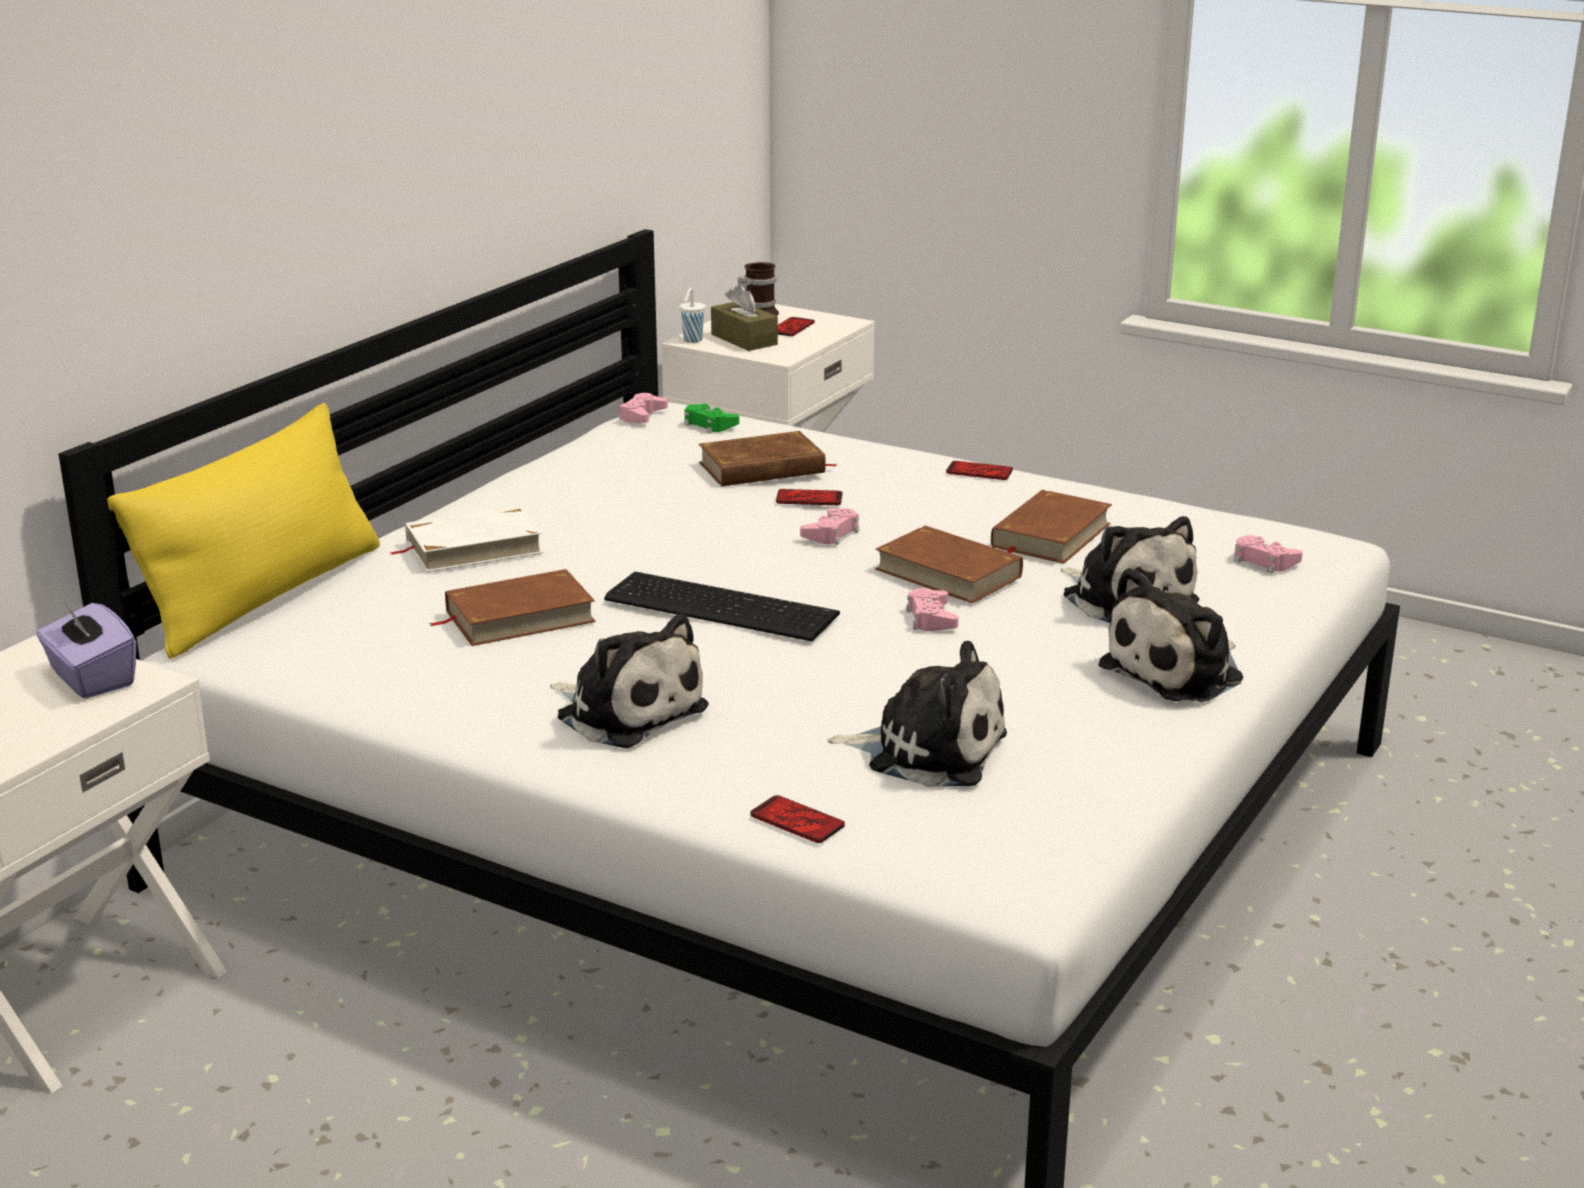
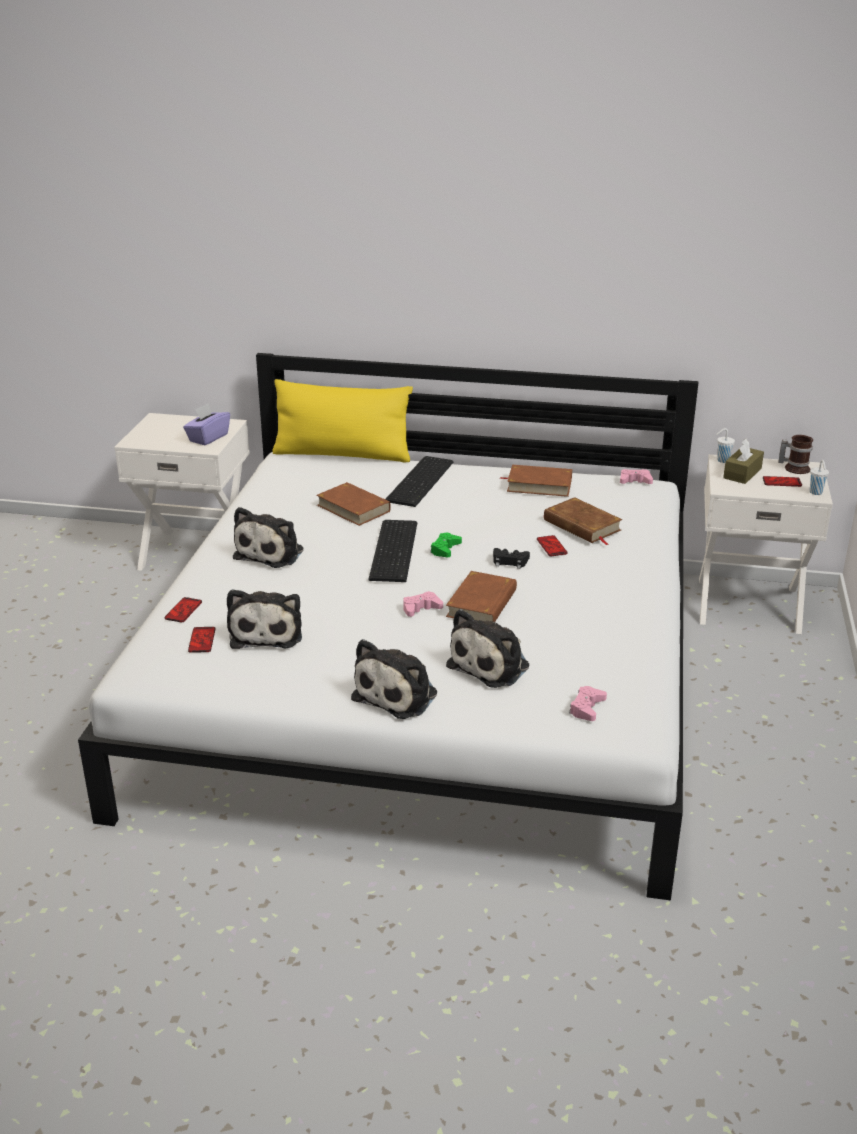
camera: 70 degrees right, 5 degrees up
white book [390,505,543,572] -> keyboard [385,456,453,507]
green game controller [684,403,739,433] -> green game controller moved to [430,533,462,557]
pink game controller [800,508,859,545] -> black game controller [493,548,530,569]
phone [946,461,1013,480] -> phone moved to [188,627,215,653]
brown book [991,490,1112,564] -> brown book moved to [500,465,572,497]
plush toy [1098,567,1243,702] -> plush toy turned 90 degrees counterclockwise [351,639,437,719]
none -> white cup [809,460,829,495]

